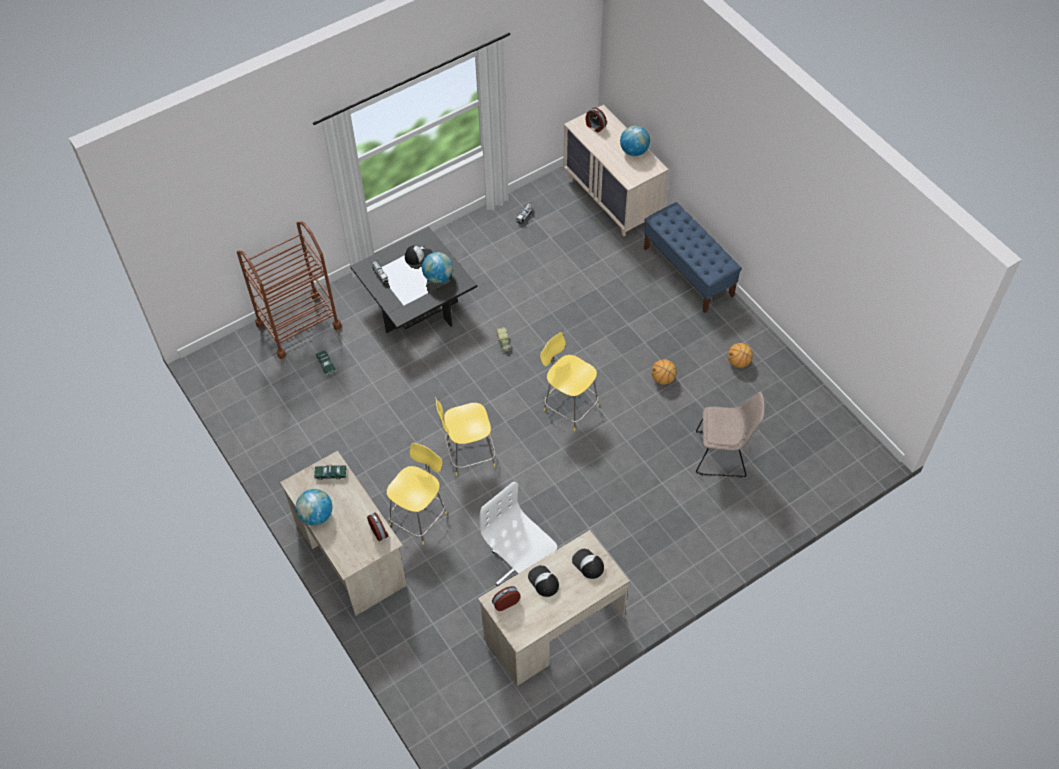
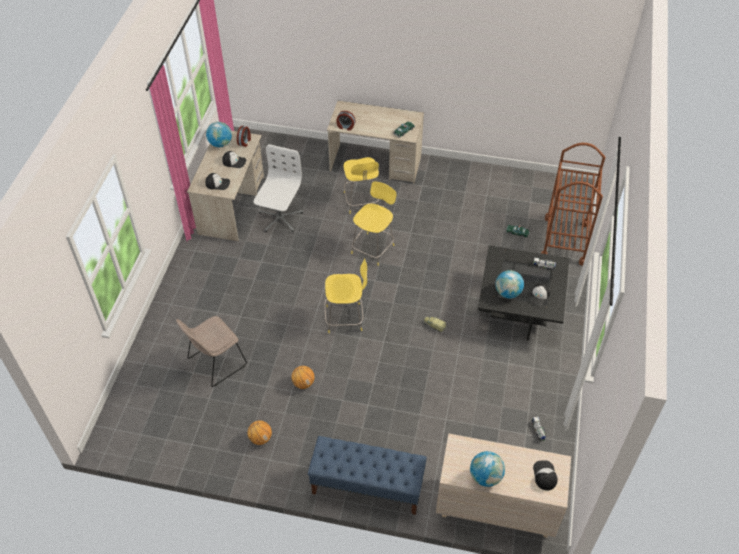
camera: 135 degrees right, 5 degrees down
globe [296,489,332,525] -> globe moved to [206,122,232,147]
white office chair [480,482,557,586] -> white office chair turned 75 degrees counterclockwise [254,144,303,232]
alarm clock [585,108,607,132] -> cap [533,460,558,490]

